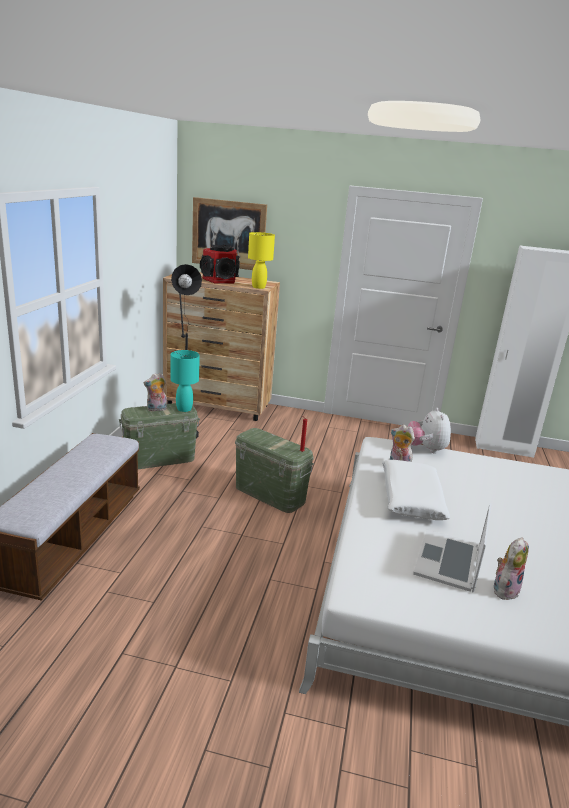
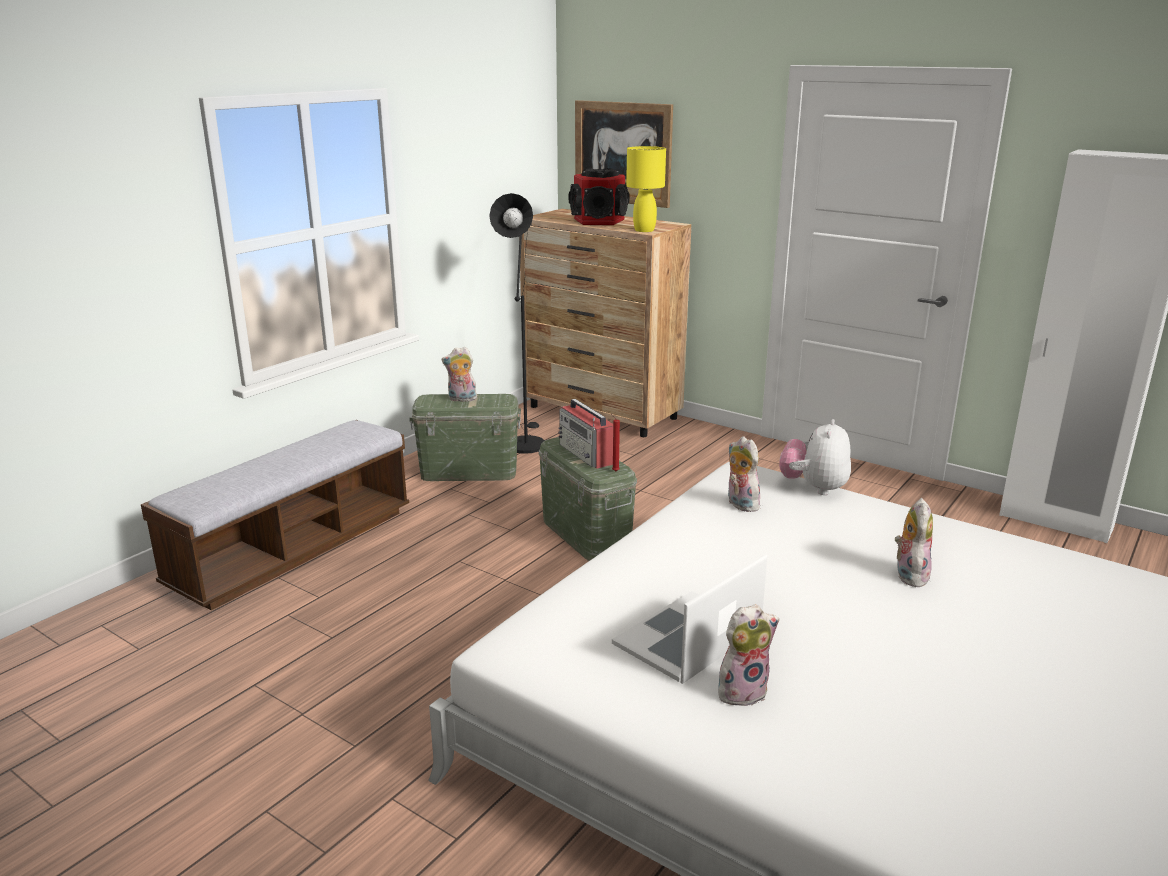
camera: 25 degrees right, 0 degrees up
turquoise table lamp [170,350,200,412] -> none
white pillow [382,460,450,520] -> none
none -> radio [558,399,613,469]
none -> plush toy [895,498,933,587]

